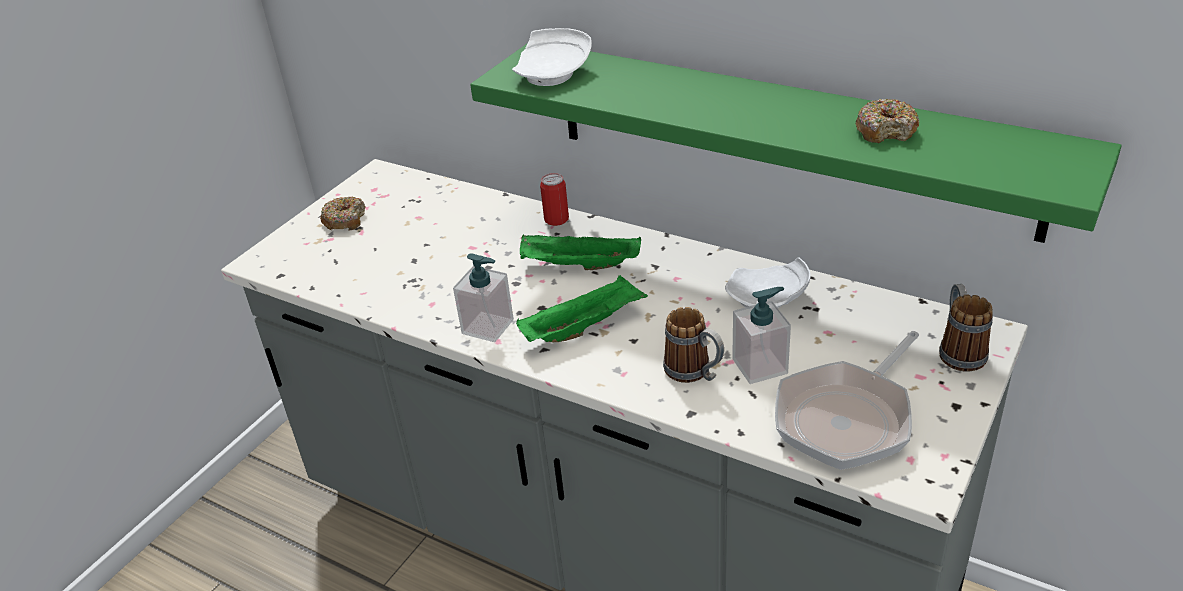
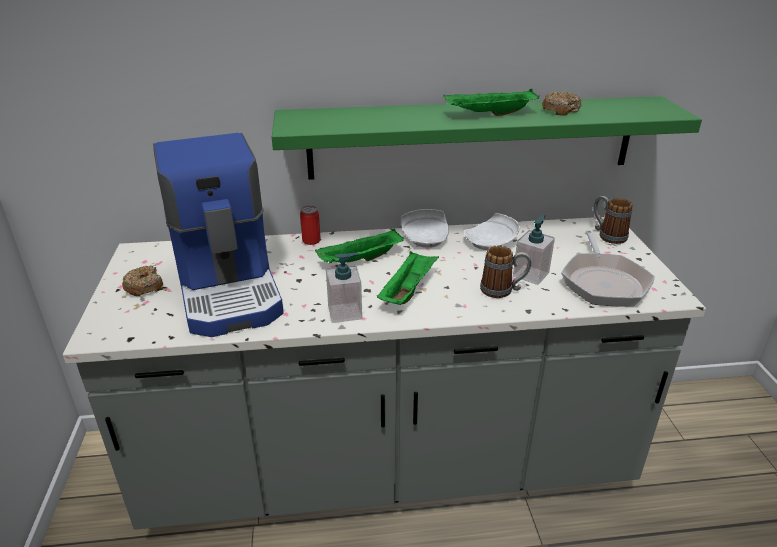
camera: 40 degrees left, 5 degrees down
white plate [512,28,592,86] -> white plate moved to [401,209,449,248]
none -> coffee machine [153,133,284,337]
none -> green tray [443,89,539,116]

